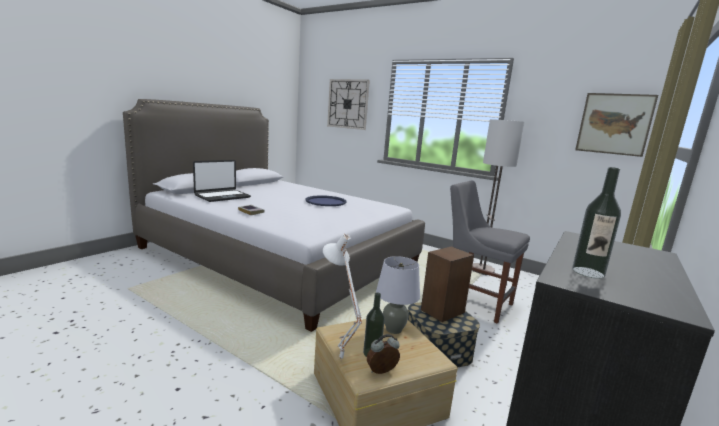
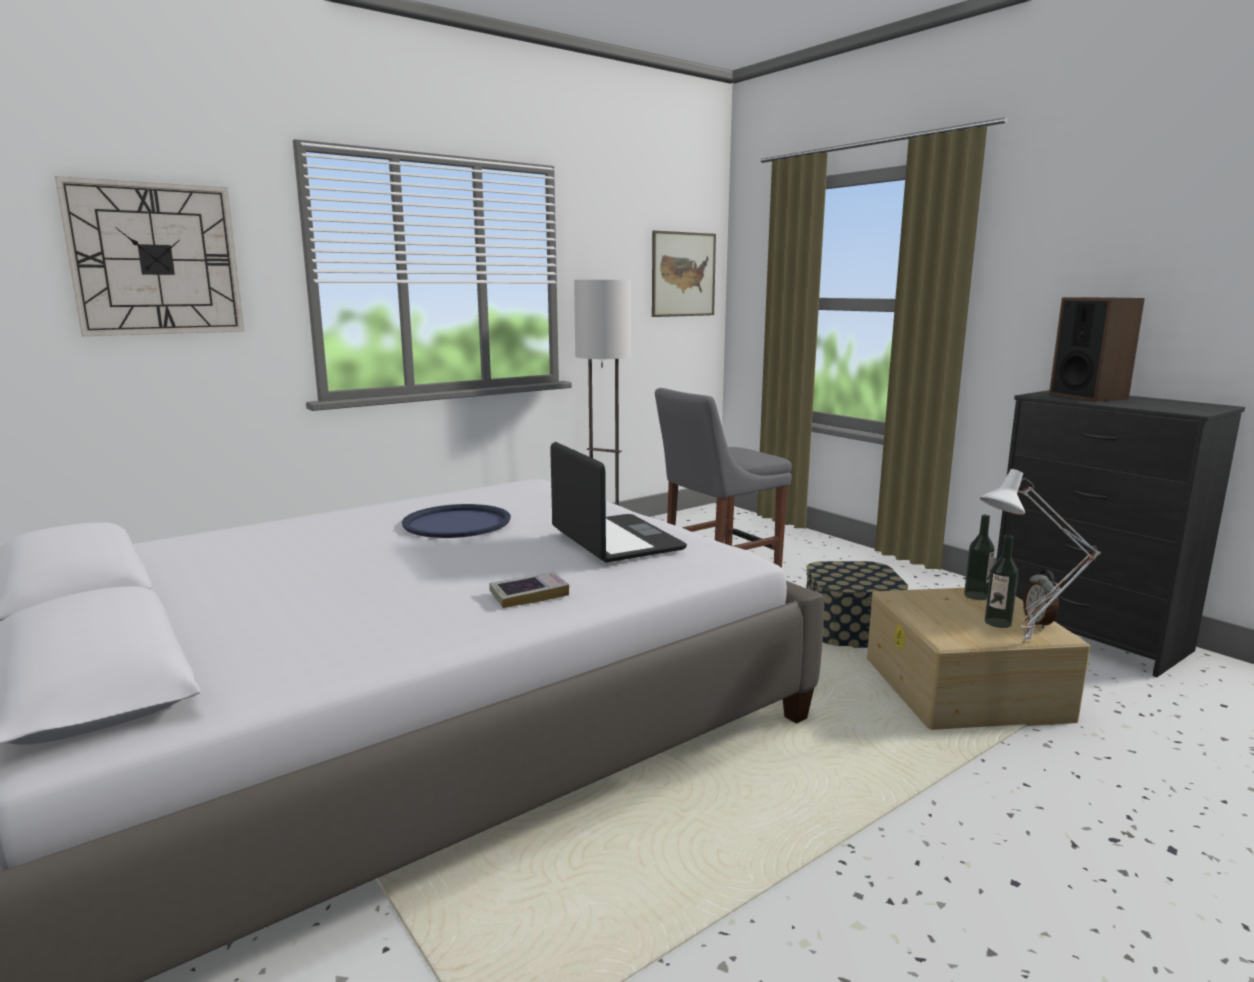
camera: 70 degrees left, 0 degrees up
laptop [193,160,251,202] -> laptop moved to [550,442,687,563]
grey table lamp [376,256,420,334] -> none
speaker [421,246,474,322] -> speaker moved to [1049,297,1145,401]
bottle [572,167,621,279] -> bottle moved to [964,515,995,600]

